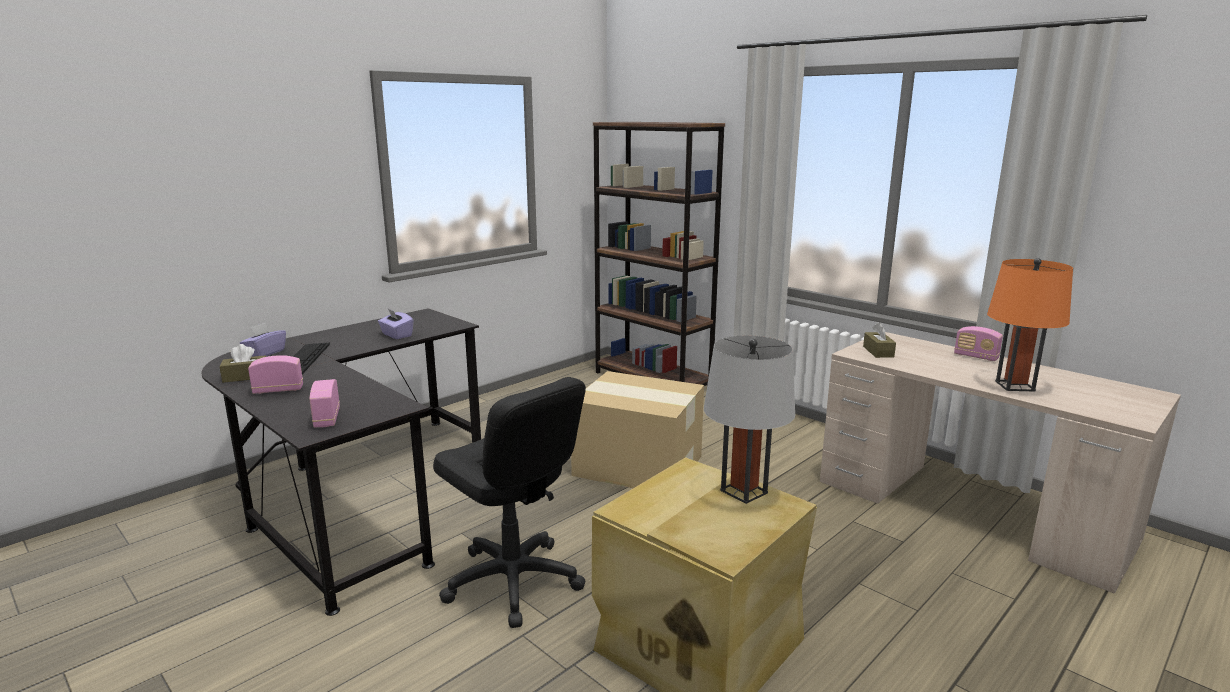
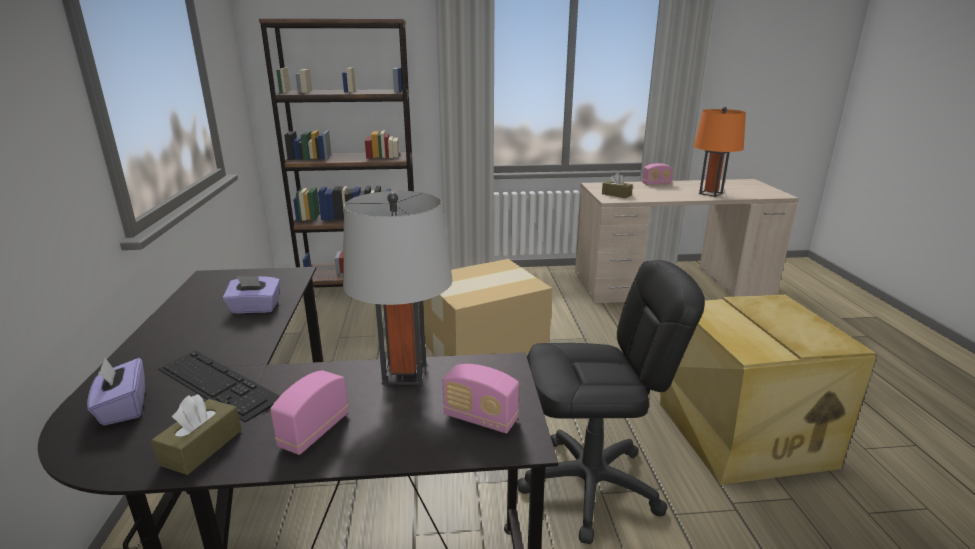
camera: 50 degrees left, 5 degrees up
grey table lamp [704,335,795,504] -> grey table lamp moved to [343,191,453,385]

